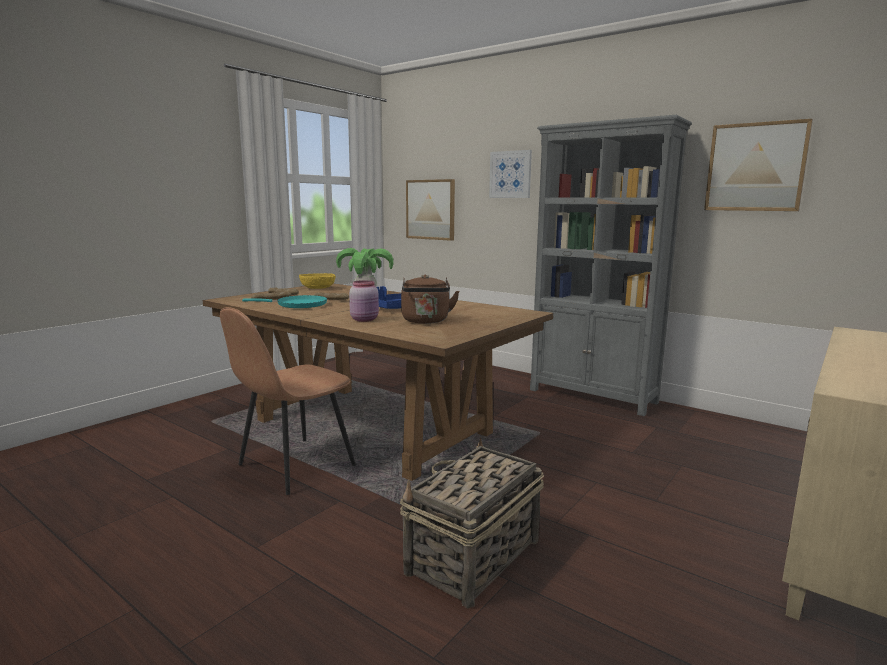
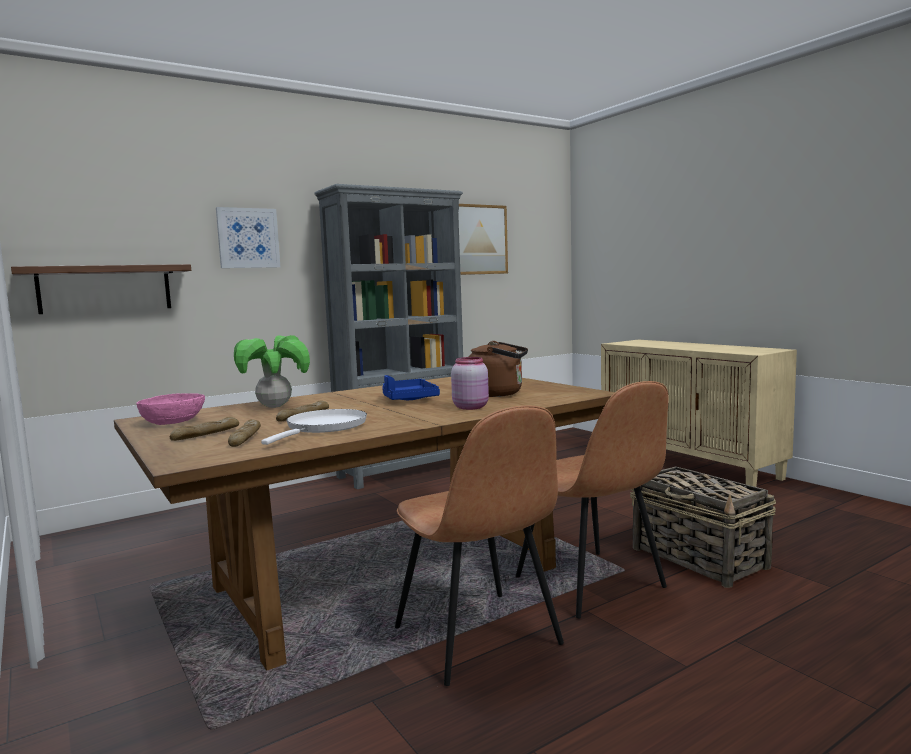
camera: 70 degrees left, 5 degrees down
turquoise frying pan [242,295,327,308] -> white frying pan [261,409,367,445]
yellow bowl [299,273,336,289] -> pink bowl [136,393,205,425]
picture [406,179,455,241] -> shelf [11,264,191,314]
none -> brown chair [515,381,668,619]

